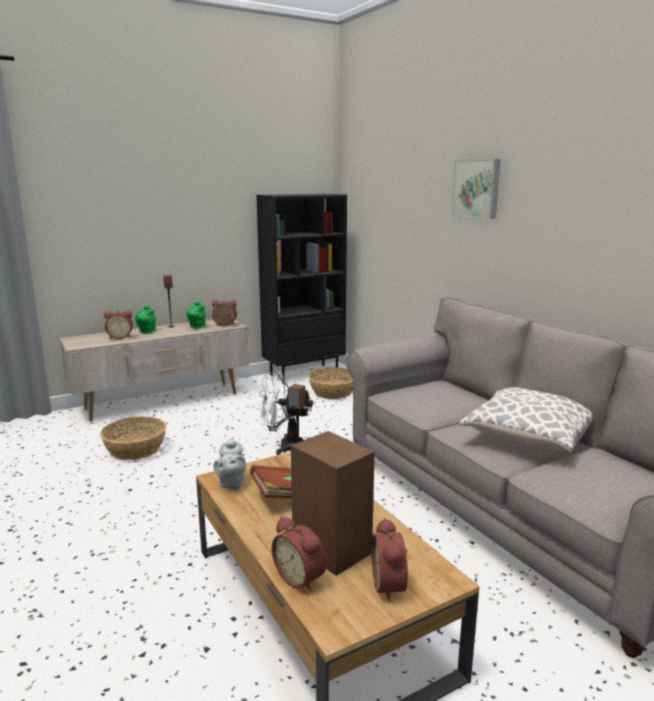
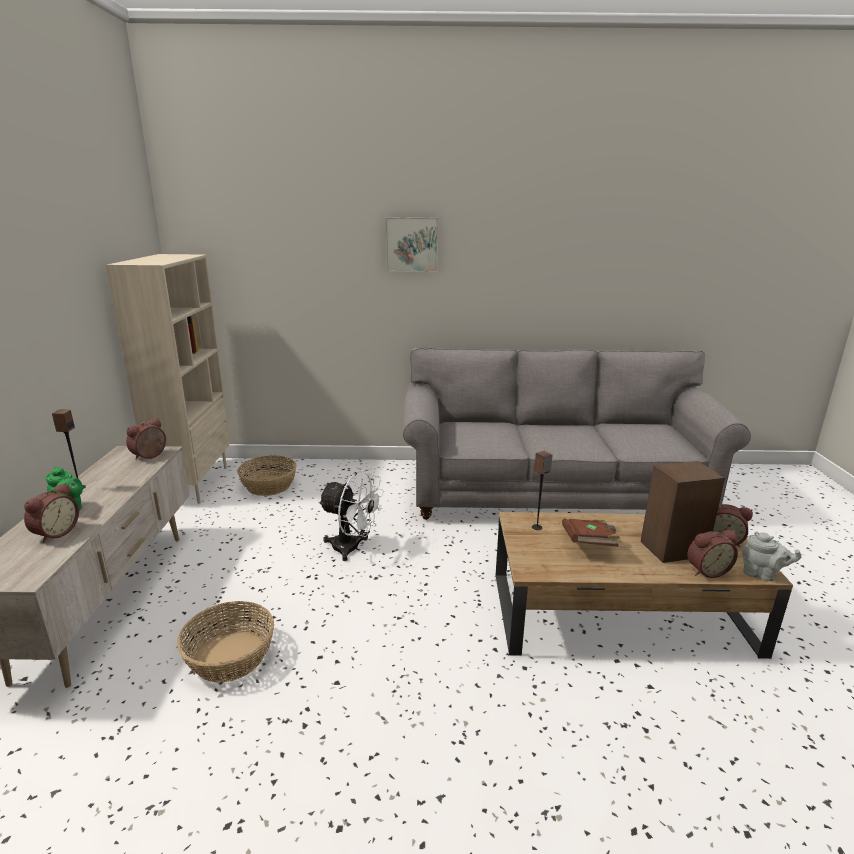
camera: 60 degrees left, 5 degrees up
green teapot [186,301,206,329] -> none
grey teapot [213,437,246,490] -> grey teapot moved to [742,531,802,581]
black bookcase [256,194,347,383] -> beige bookcase [106,254,230,504]
white fan [258,372,313,455] -> white fan turned 105 degrees counterclockwise [318,470,384,561]
pillow [458,387,594,452] -> none

